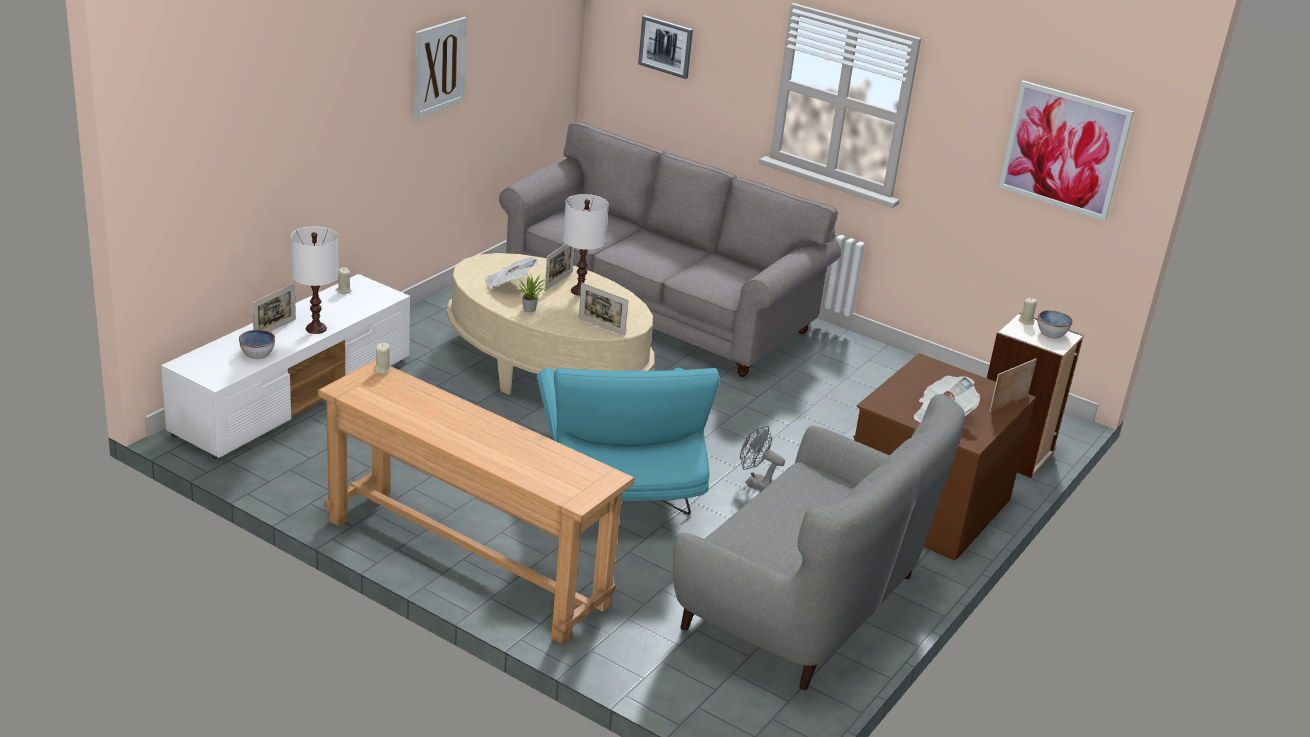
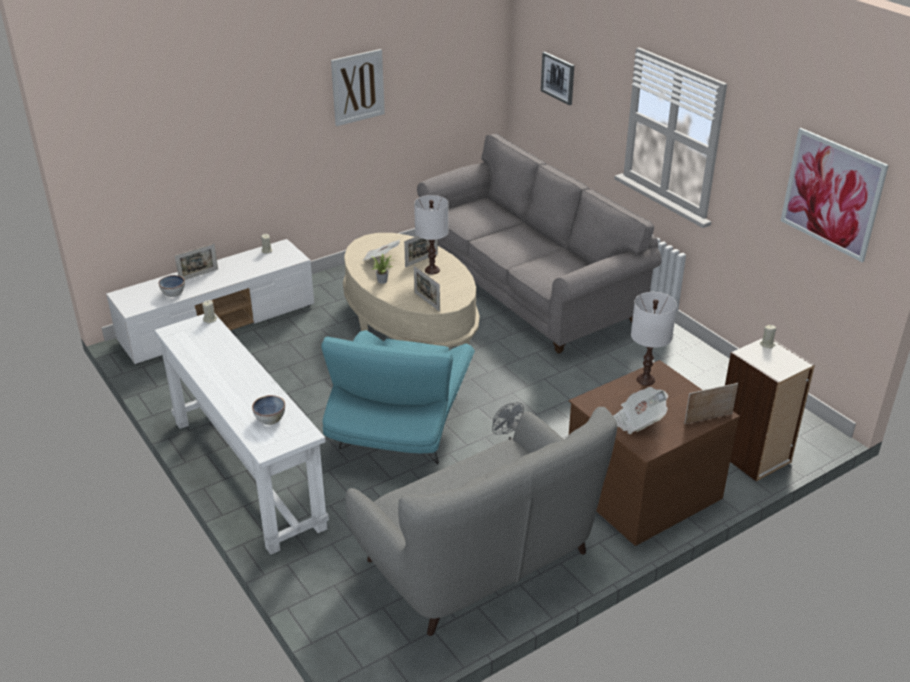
camera: 25 degrees right, 5 degrees up
white table lamp [291,226,338,334] -> white table lamp moved to [631,292,677,386]
brown console table [318,360,634,644] -> white console table [154,314,329,555]
bowl [1038,310,1073,338] -> bowl moved to [252,395,285,425]

